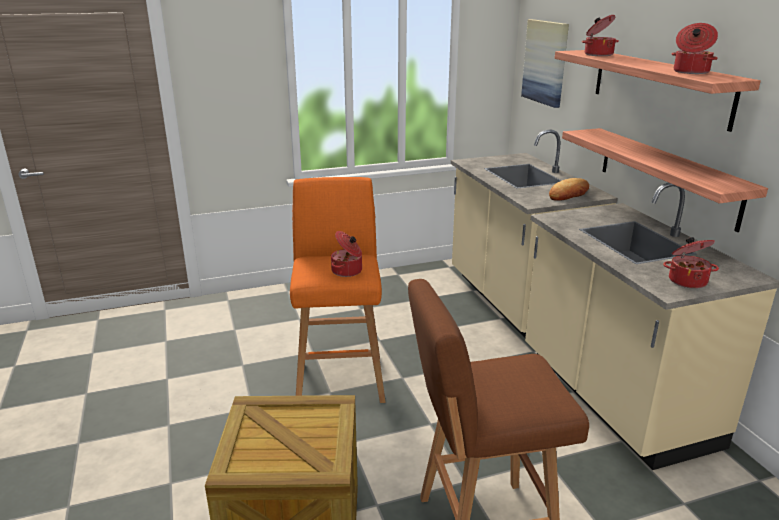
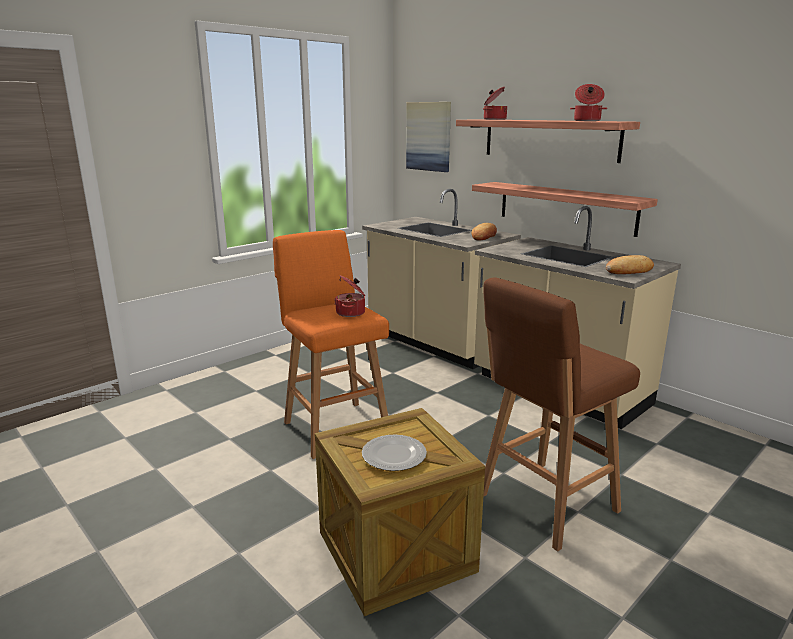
camera: 25 degrees left, 5 degrees down
cooking pot [663,237,719,289] -> bread [606,255,654,274]
none -> plate [362,435,427,471]

